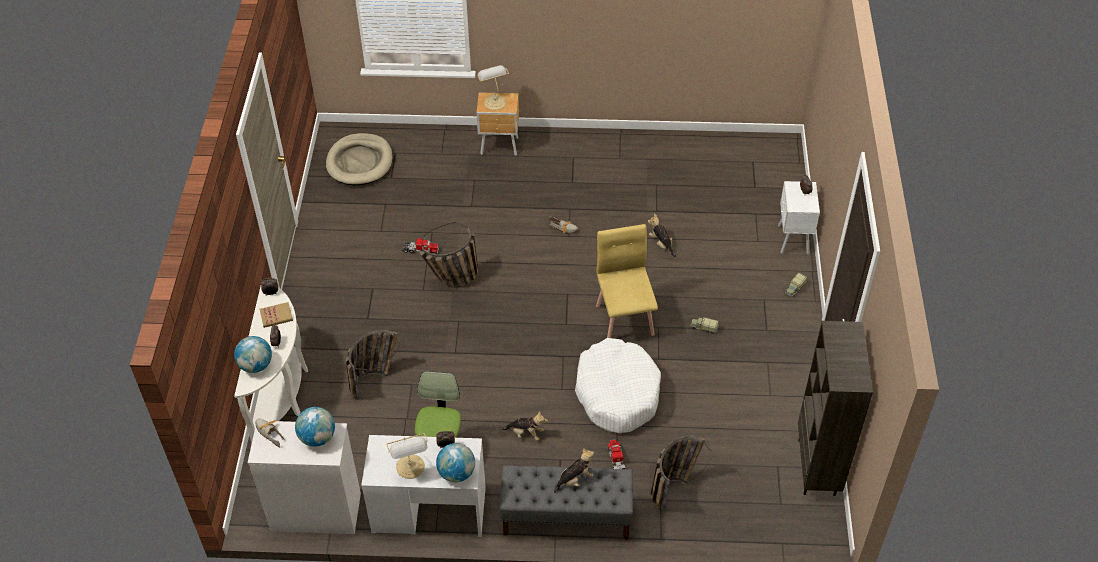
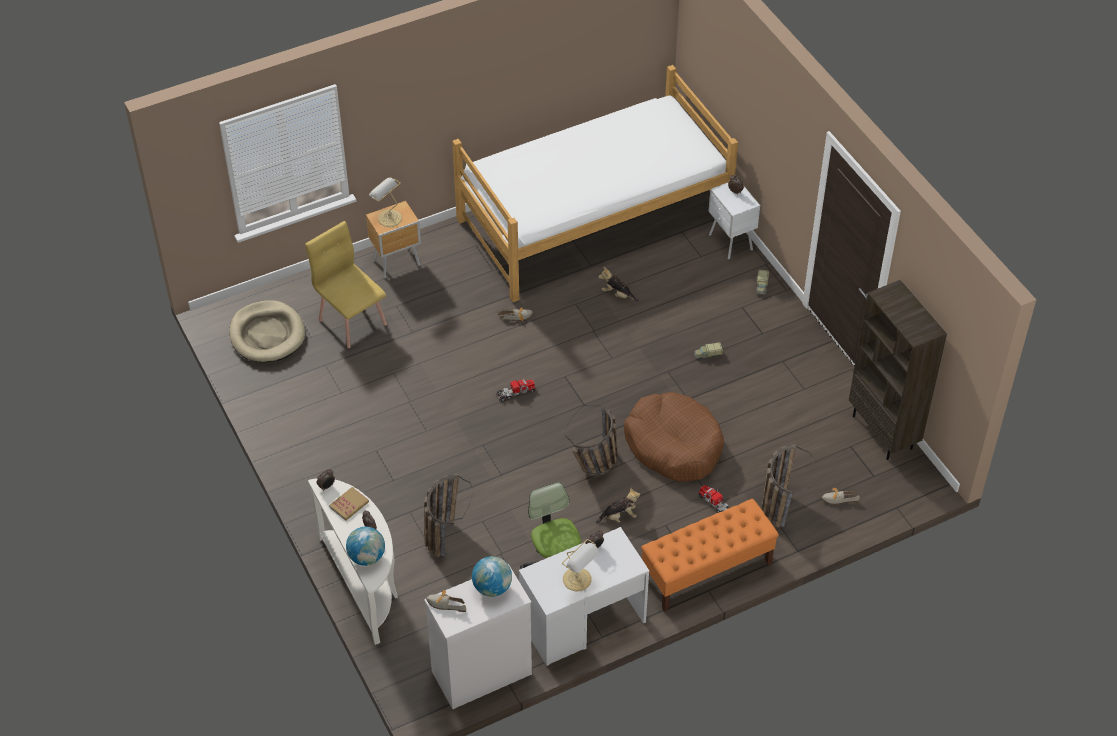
camera: 30 degrees left, 0 degrees up
toy truck [402,238,439,254] -> toy truck moved to [496,378,536,401]
basket [419,222,478,287] -> basket moved to [565,405,618,474]
globe [436,443,475,482] -> none
grey bench [500,465,633,540] -> orange bench [641,499,779,612]
plush toy [554,448,594,493] -> none
white dog bed [575,338,661,433] -> brown dog bed [624,392,724,482]
yellow chair [596,224,658,338] -> yellow chair moved to [305,221,387,348]
none -> bed [452,65,738,302]
none -> shoe [822,488,860,505]

